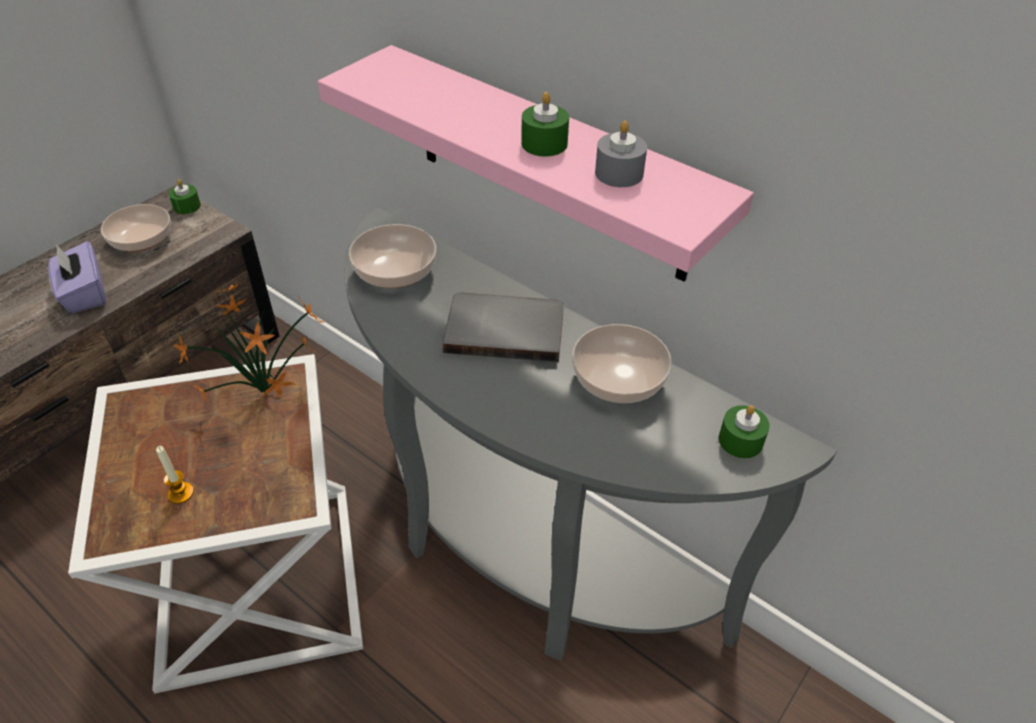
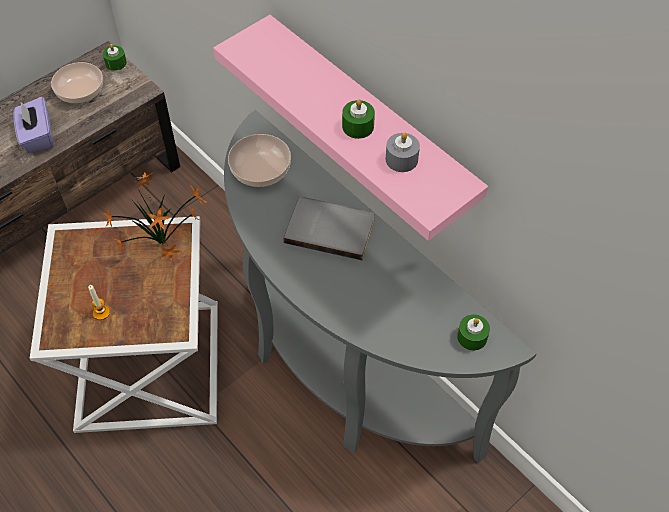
camera: 10 degrees right, 10 degrees up
bowl [572,324,672,403] -> none

